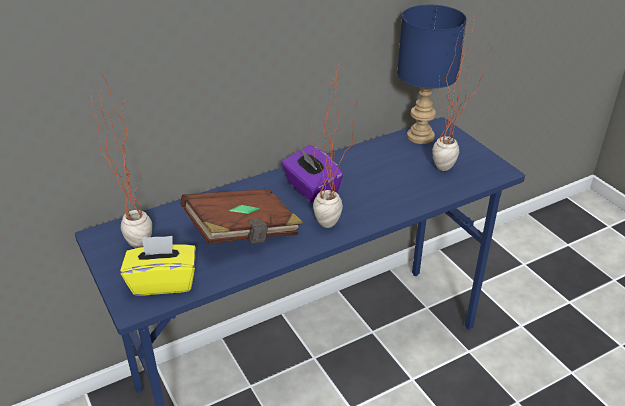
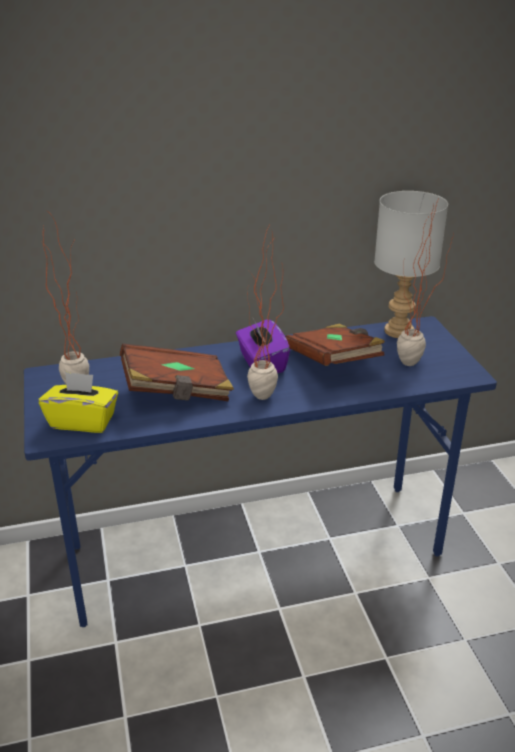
camera: 15 degrees right, 5 degrees down
blue table lamp [397,5,467,144] -> grey table lamp [374,191,448,338]
none -> brown book [285,324,385,366]

